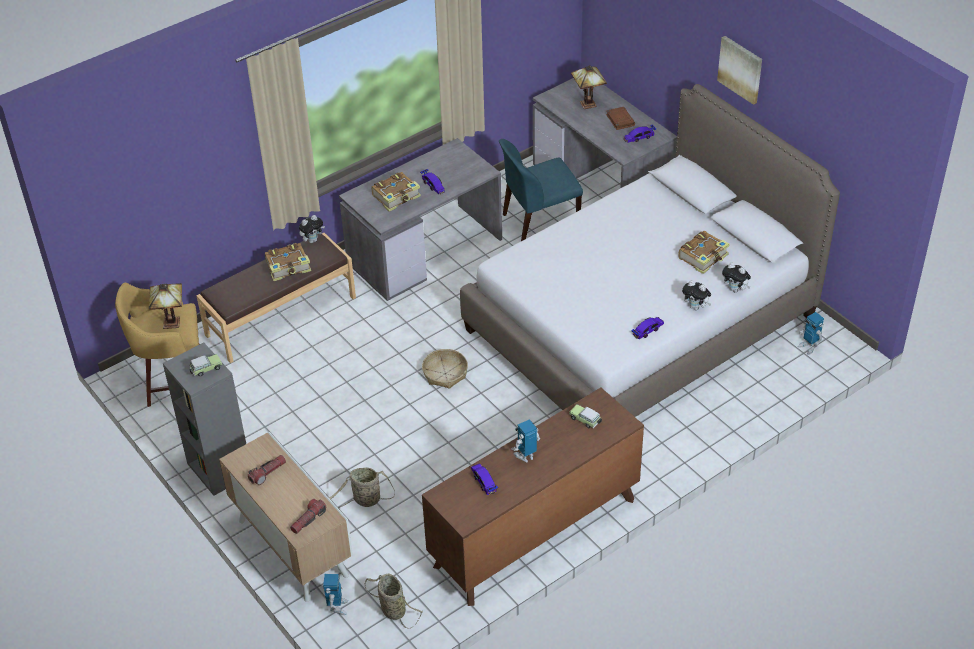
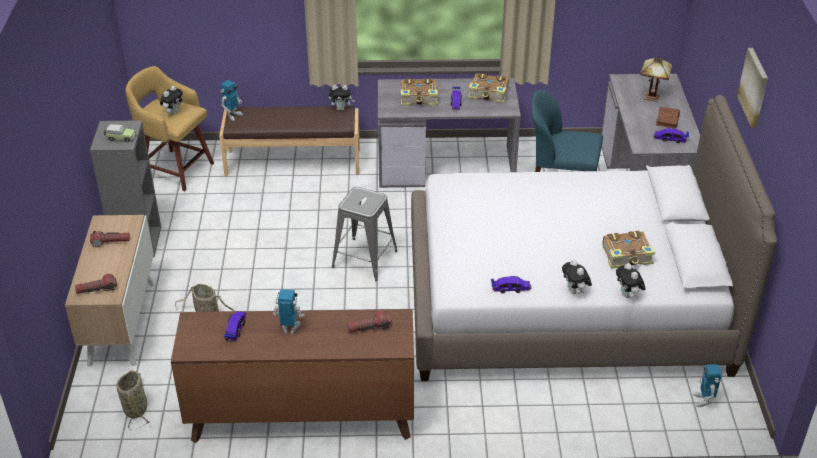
camera: 35 degrees right, 5 degrees down
table lamp [149,283,182,329] -> plush toy [160,86,183,115]
book [265,243,311,281] -> book moved to [468,73,509,103]
toy robot [323,574,348,615] -> toy robot moved to [220,80,243,121]
basket [422,349,468,389] -> grey stool [332,187,398,281]
toy car [569,404,602,428] -> flashlight [347,311,391,332]

